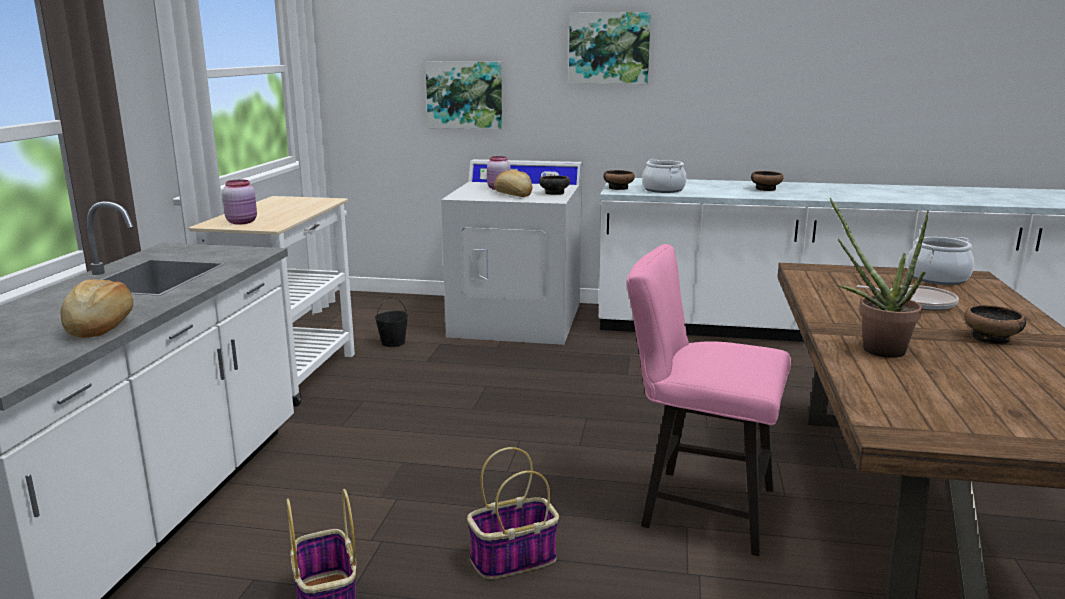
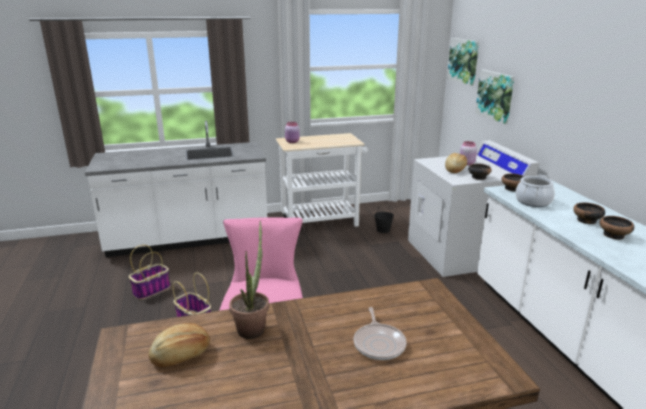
camera: 65 degrees right, 5 degrees up
bread [60,279,133,338] -> bread moved to [149,323,210,367]
picture [569,12,651,84] -> picture moved to [447,38,479,86]
cooking pot [907,237,974,285] -> none
bowl [964,305,1026,345] -> bowl moved to [573,202,605,224]

